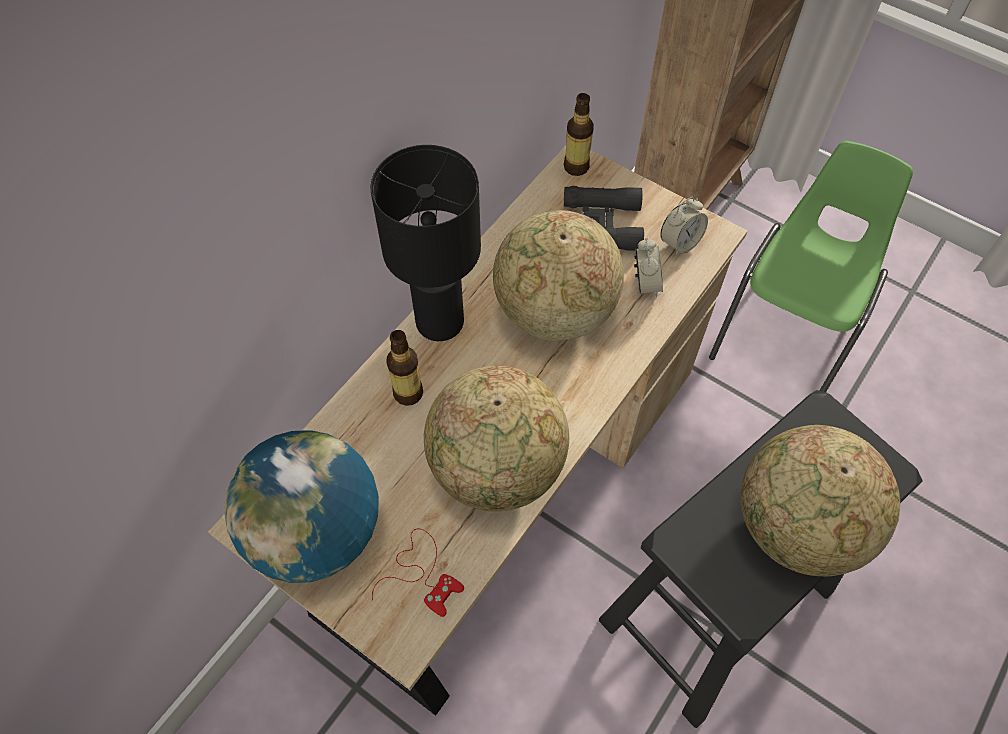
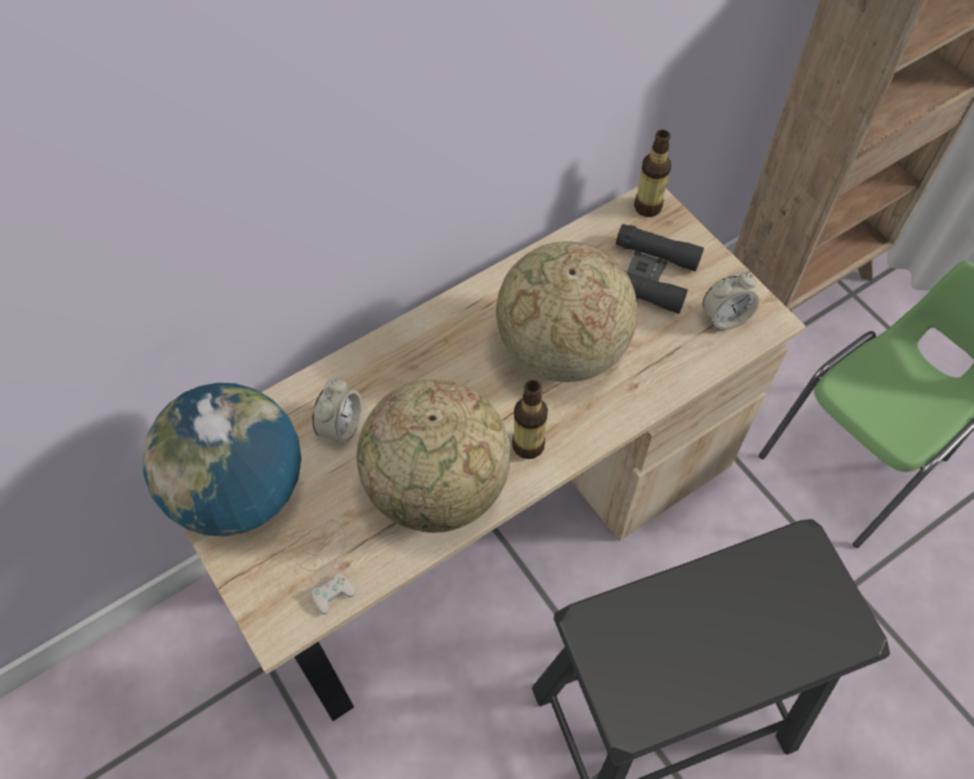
camera: 20 degrees right, 0 degrees up
black table lamp [370,145,481,341] -> none
red game controller [372,528,464,617] -> white game controller [263,520,355,615]
bottle [386,330,423,406] -> bottle moved to [512,380,548,459]
alarm clock [634,238,663,297] -> alarm clock moved to [312,378,362,445]
globe [741,425,900,576] -> none

